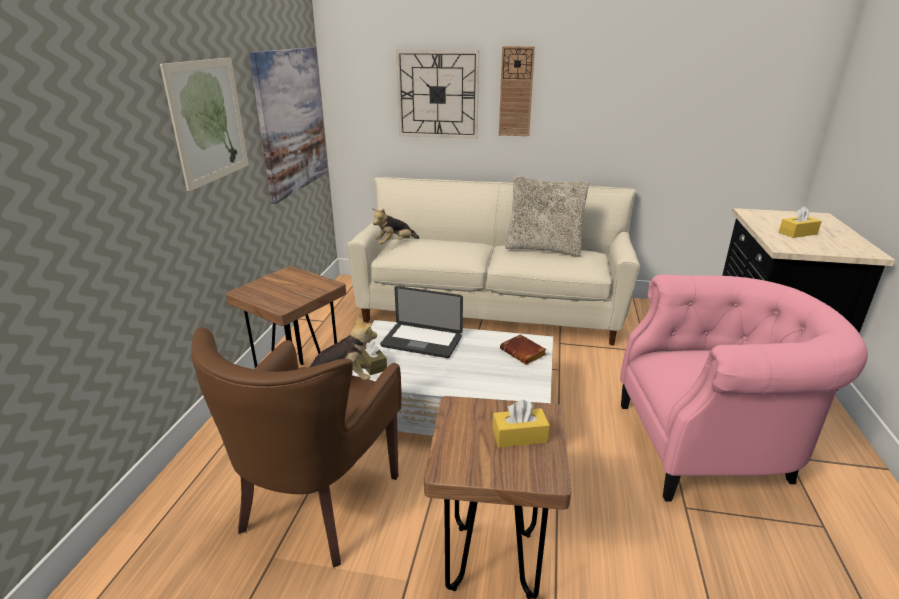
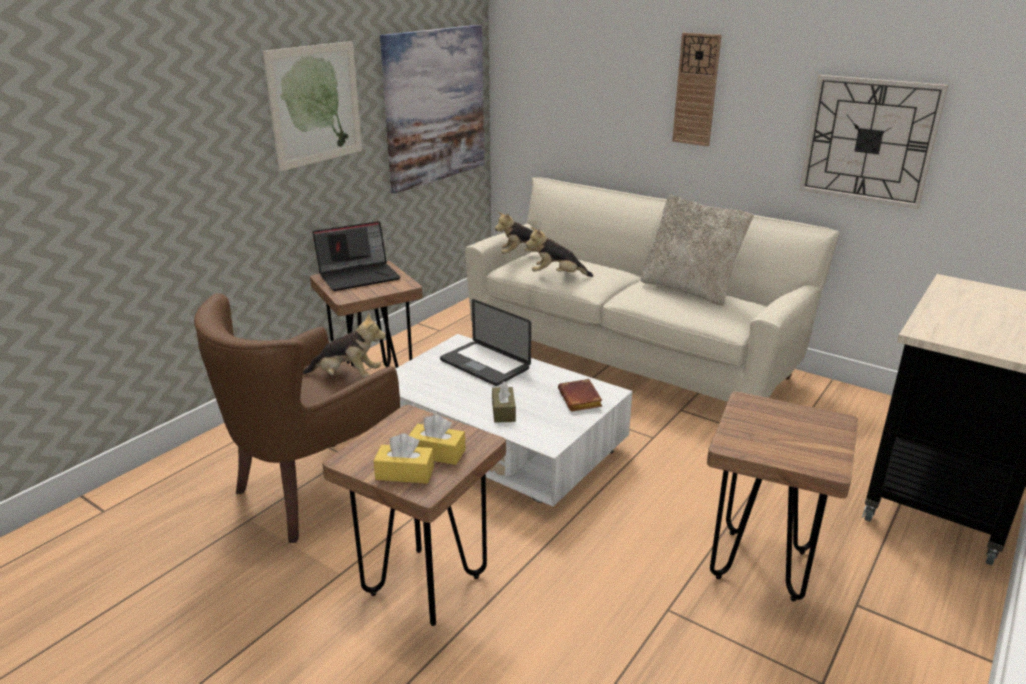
camera: 25 degrees right, 0 degrees up
brown tissue box [359,340,387,375] -> brown tissue box moved to [492,381,516,423]
wall clock [396,50,479,139] -> wall clock moved to [800,75,948,209]
pink armchair [620,275,868,501] -> brown stool [707,392,858,601]
yellow tissue box [779,206,822,238] -> yellow tissue box moved to [374,434,434,484]
none -> laptop [312,221,401,291]
none -> plush toy [526,227,593,277]

